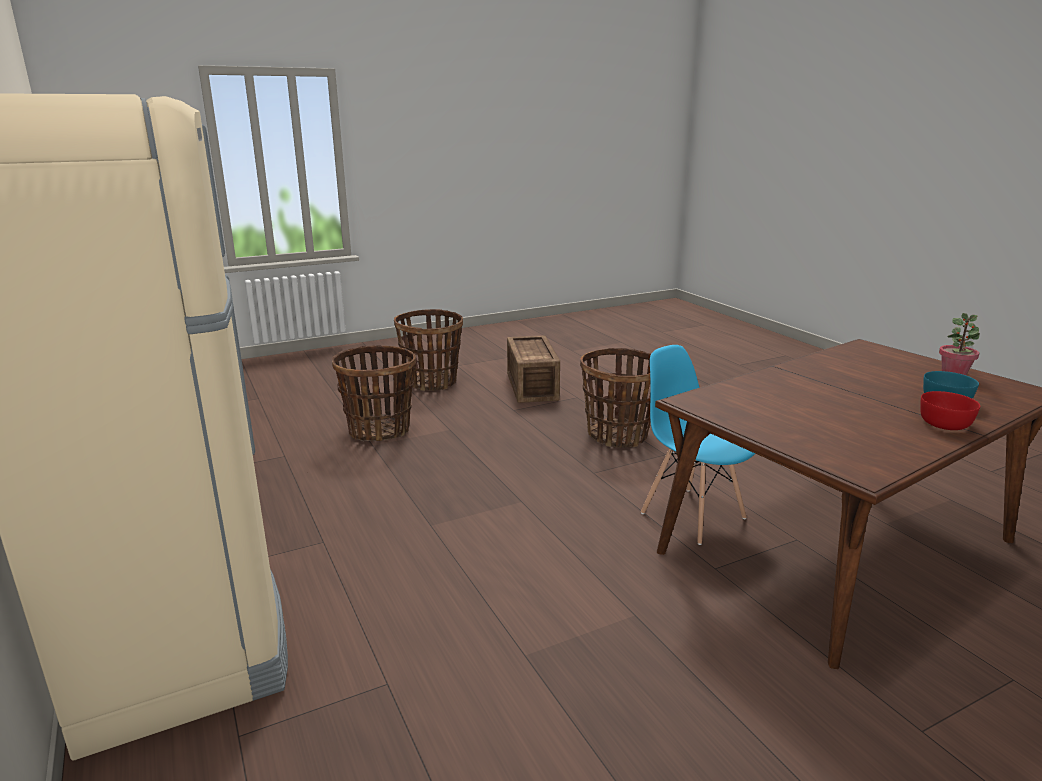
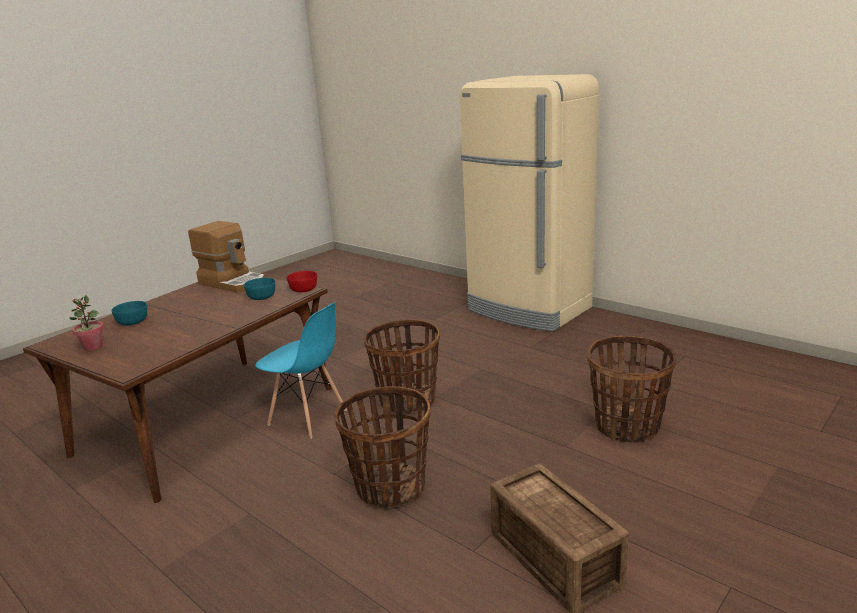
camera: 160 degrees right, 0 degrees up
basket [394,309,463,391] -> basket moved to [364,320,440,414]
red bowl [920,391,980,430] -> red bowl moved to [287,271,317,292]
none -> coffee machine [188,221,265,293]
none -> turquoise bowl [244,278,275,300]

